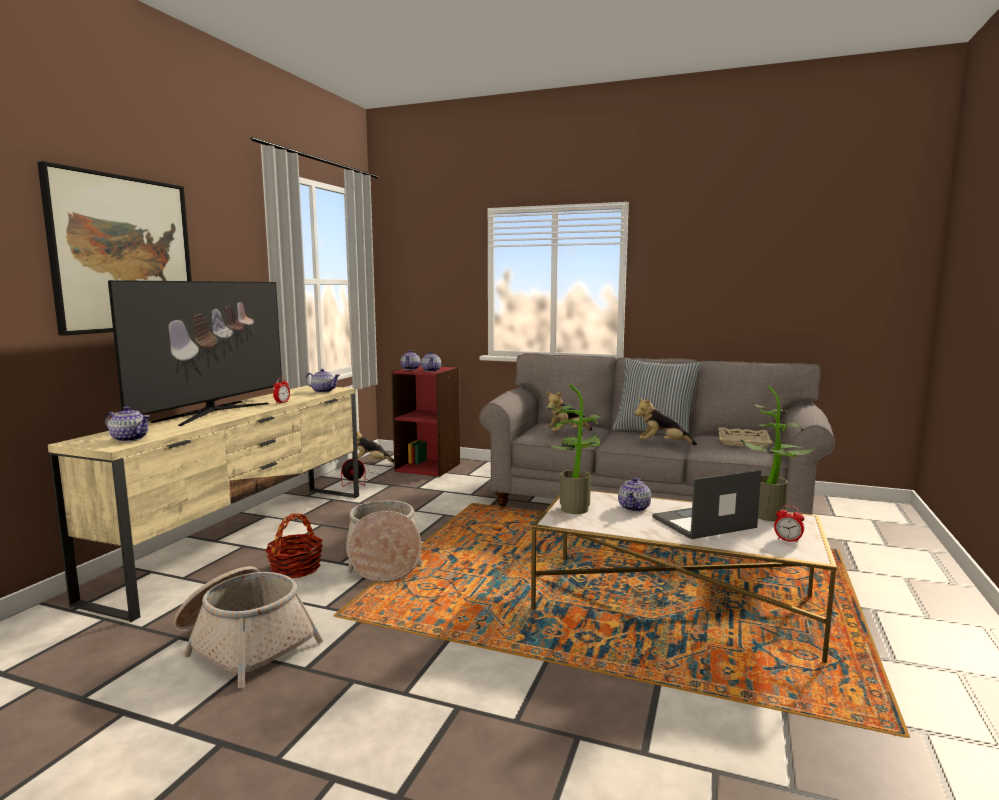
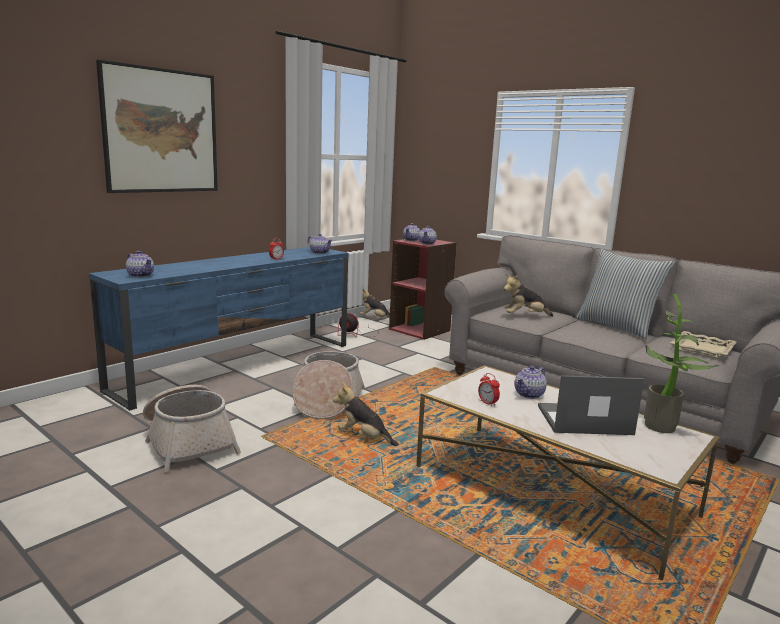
camera: 20 degrees right, 5 degrees up
beige tv stand [48,385,359,622] -> blue tv stand [89,247,349,411]
television [108,280,282,426] -> none
basket [265,513,323,578] -> none
potted plant [545,384,603,514] -> none
plush toy [634,398,697,445] -> plush toy moved to [333,382,399,446]
alarm clock [774,505,804,543] -> alarm clock moved to [478,373,500,406]

